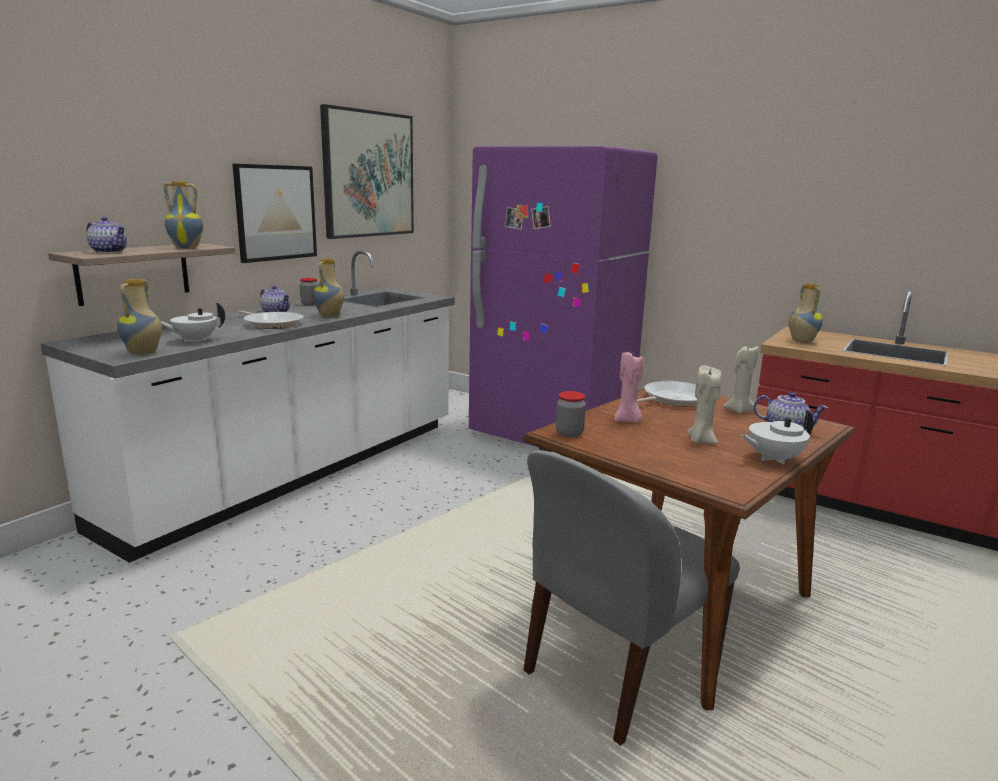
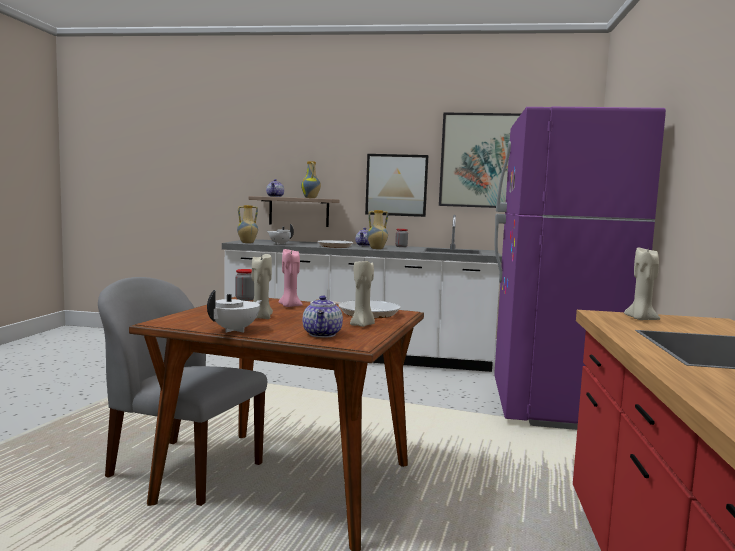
camera: 65 degrees right, 10 degrees down
white teapot [741,410,814,465] -> white teapot turned 75 degrees clockwise [207,290,262,333]
vase [788,284,823,343] -> beige candle [624,246,660,320]

